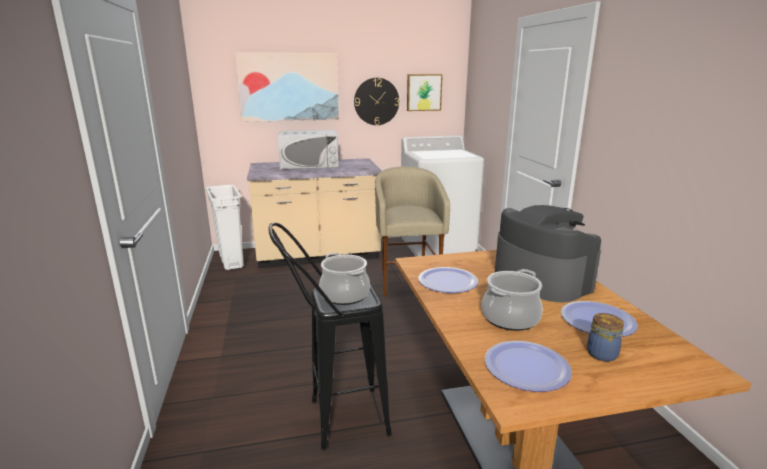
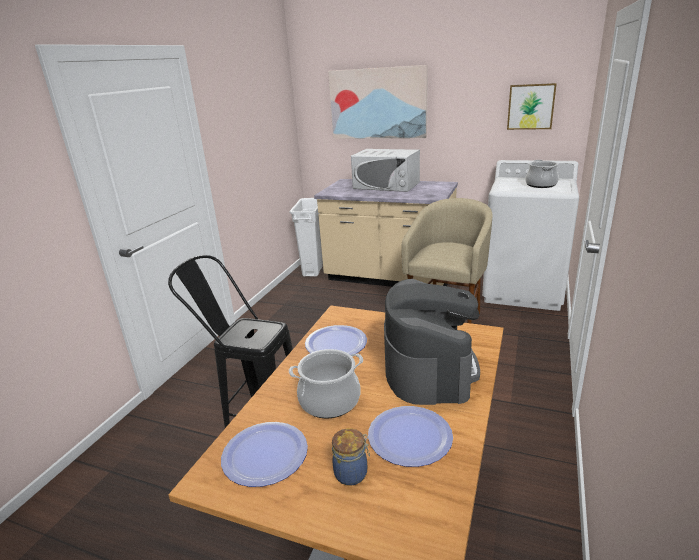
camera: 35 degrees right, 5 degrees up
cooking pot [319,252,370,305] -> cooking pot moved to [525,160,559,188]
wall clock [354,78,399,125] -> none

